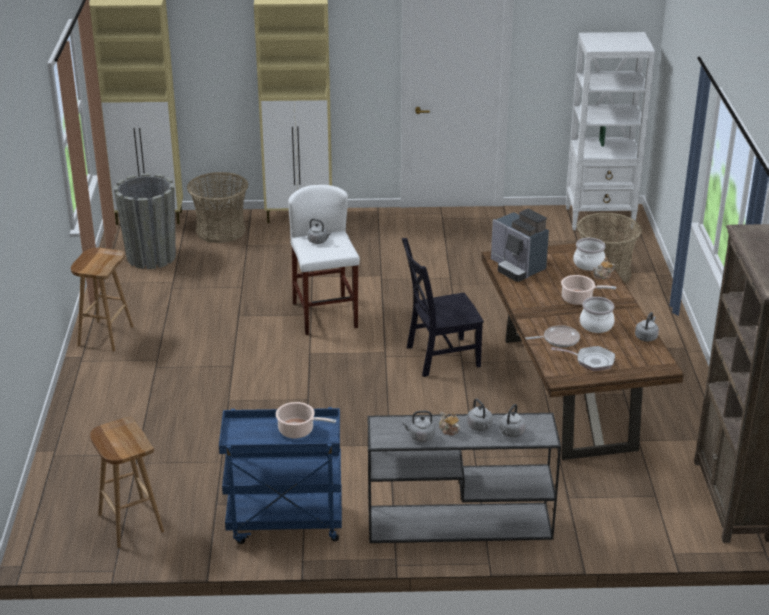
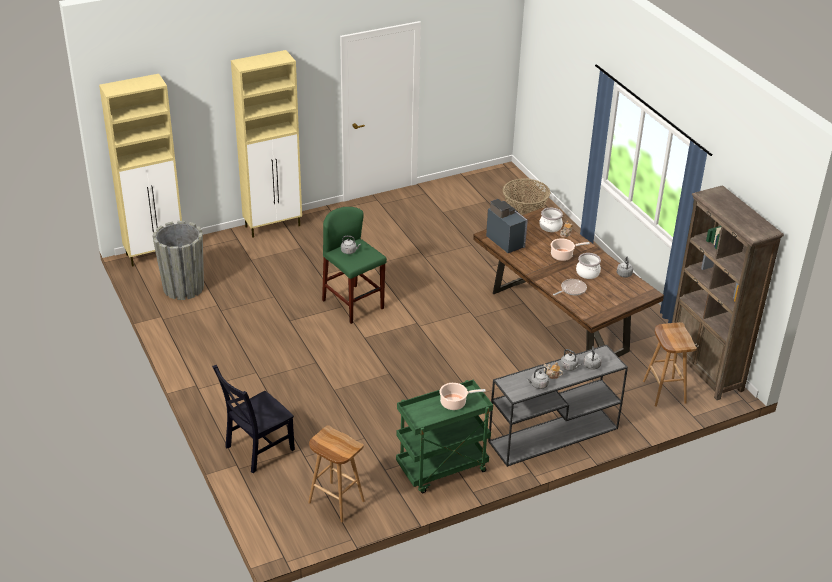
camera: 25 degrees left, 5 degrees up
brown stool [71,248,134,352] -> brown stool moved to [643,322,697,407]
basket [187,172,248,243] -> none
blue cart [219,407,342,544] -> green cart [396,379,493,493]
white stool [288,185,360,335] -> green stool [322,207,387,324]
black chair [402,238,484,377] -> black chair moved to [212,365,295,473]
coffee machine [491,209,549,282] -> coffee machine turned 150 degrees counterclockwise [486,199,528,253]
frying pan [551,346,615,371] -> none
white bookcase [566,32,655,230] -> none

